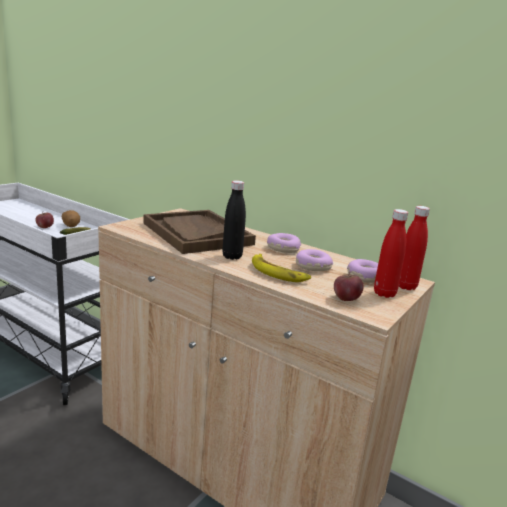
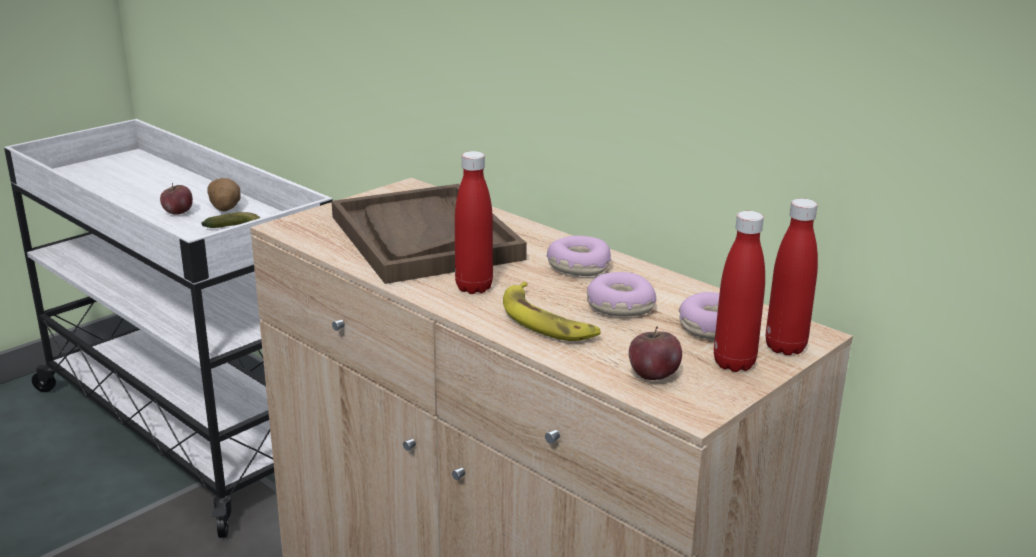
camera: 10 degrees right, 5 degrees up
black bottle [222,180,246,260] -> red bottle [455,151,493,294]

